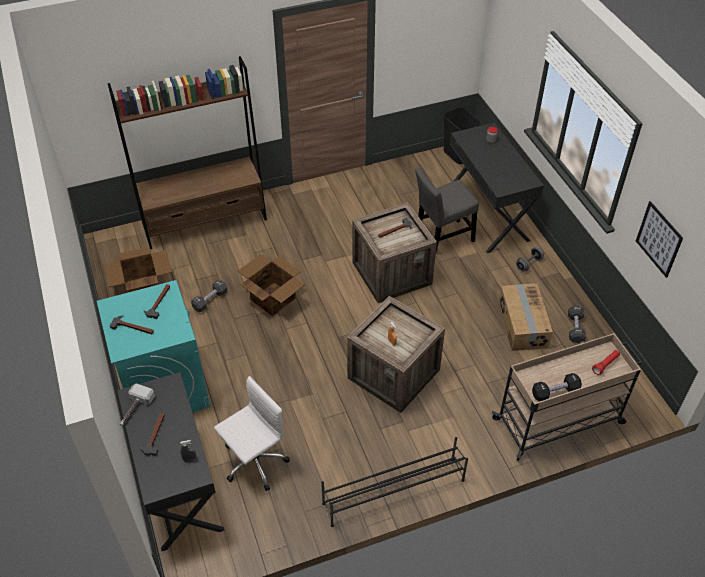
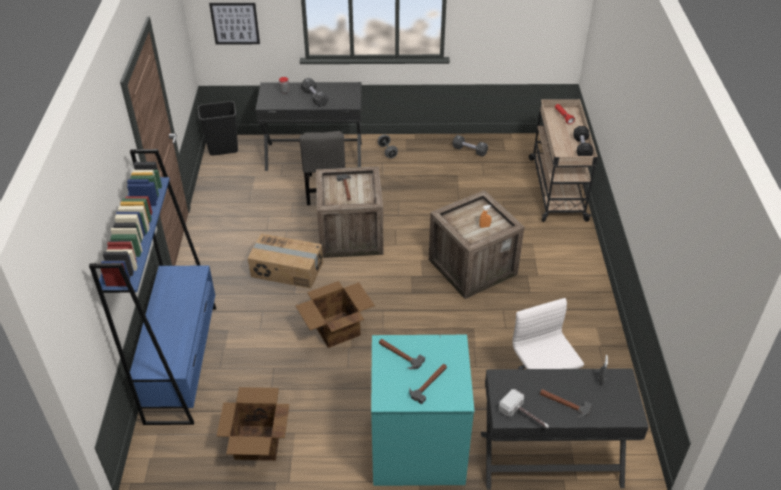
camera: 70 degrees left, 5 degrees down
brown bookcase [108,56,267,249] -> blue bookcase [89,149,216,425]
black dumbbell [191,280,227,312] -> black dumbbell moved to [301,78,328,107]
black shoe rack [321,437,468,527] -> none
cardboard box [498,283,553,351] -> cardboard box moved to [248,233,323,289]
picture [636,201,683,278] -> picture moved to [209,3,260,45]

